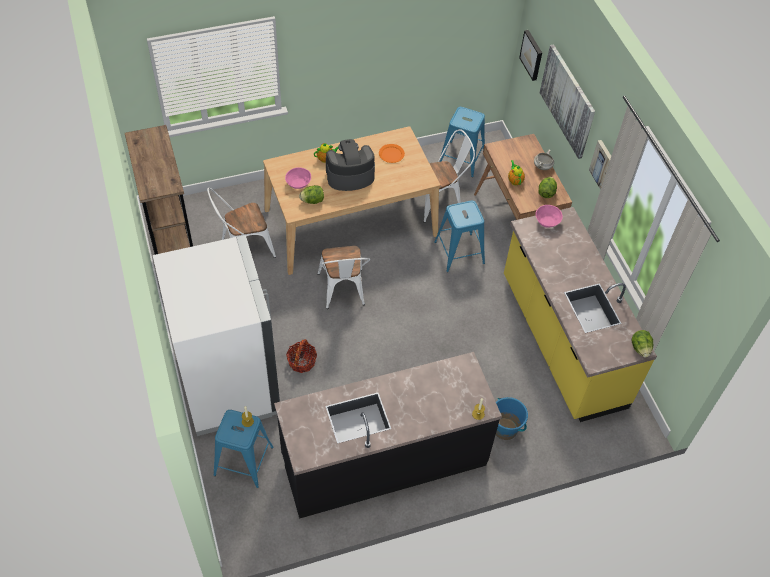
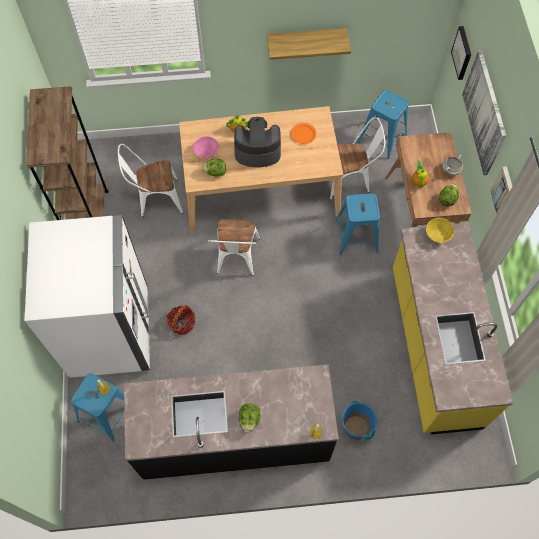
camera: 15 degrees right, 10 degrees up
pink bowl [535,205,563,227] -> yellow bowl [426,218,454,243]
lettuce [632,330,653,358] -> lettuce moved to [239,403,261,433]
none -> shelf [267,28,351,60]

